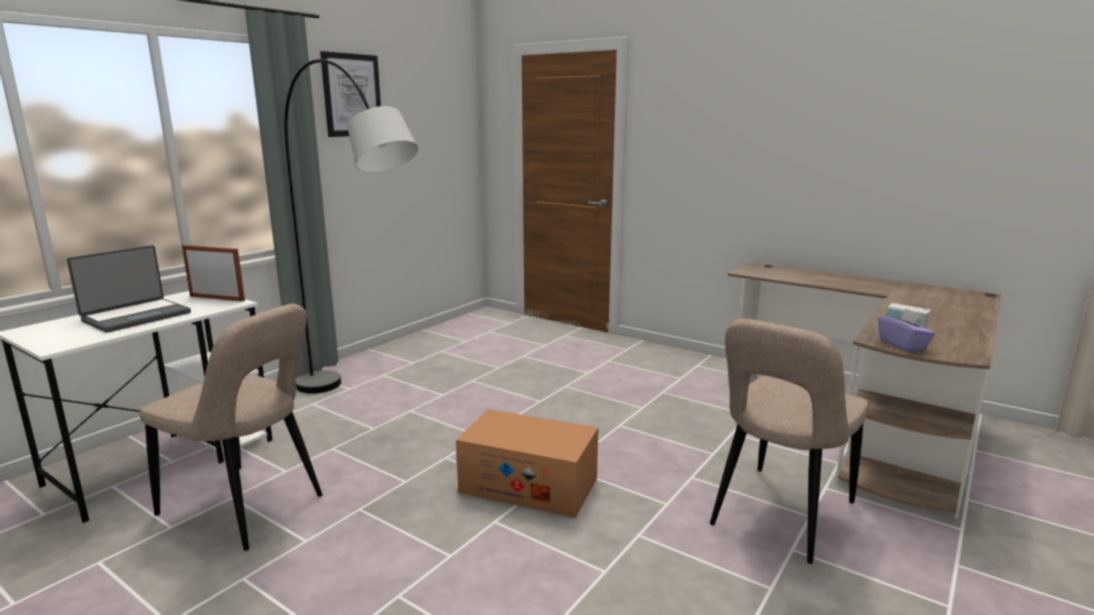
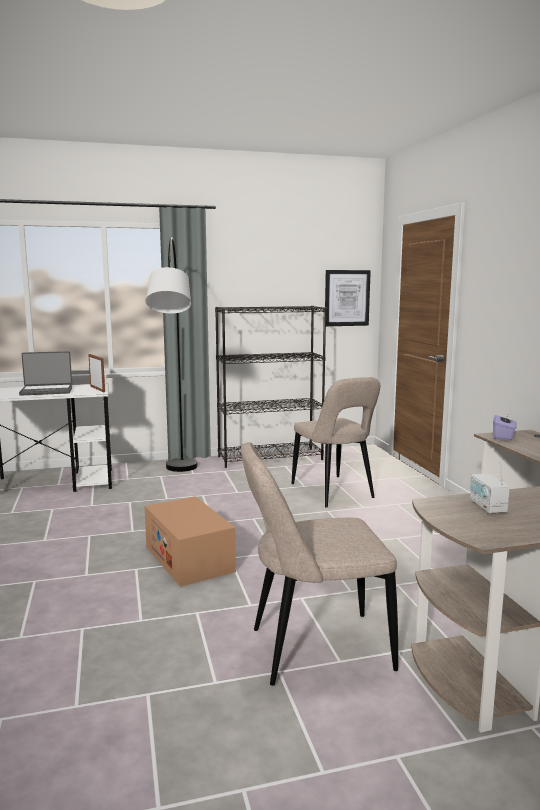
camera: 40 degrees right, 5 degrees down
beige chair [139,304,322,551] -> beige chair moved to [292,377,380,508]
picture [320,51,381,137] -> picture moved to [325,270,371,326]
purple tissue box [878,308,935,352] -> purple tissue box moved to [493,411,517,440]
none -> black bookcase [215,306,326,468]

